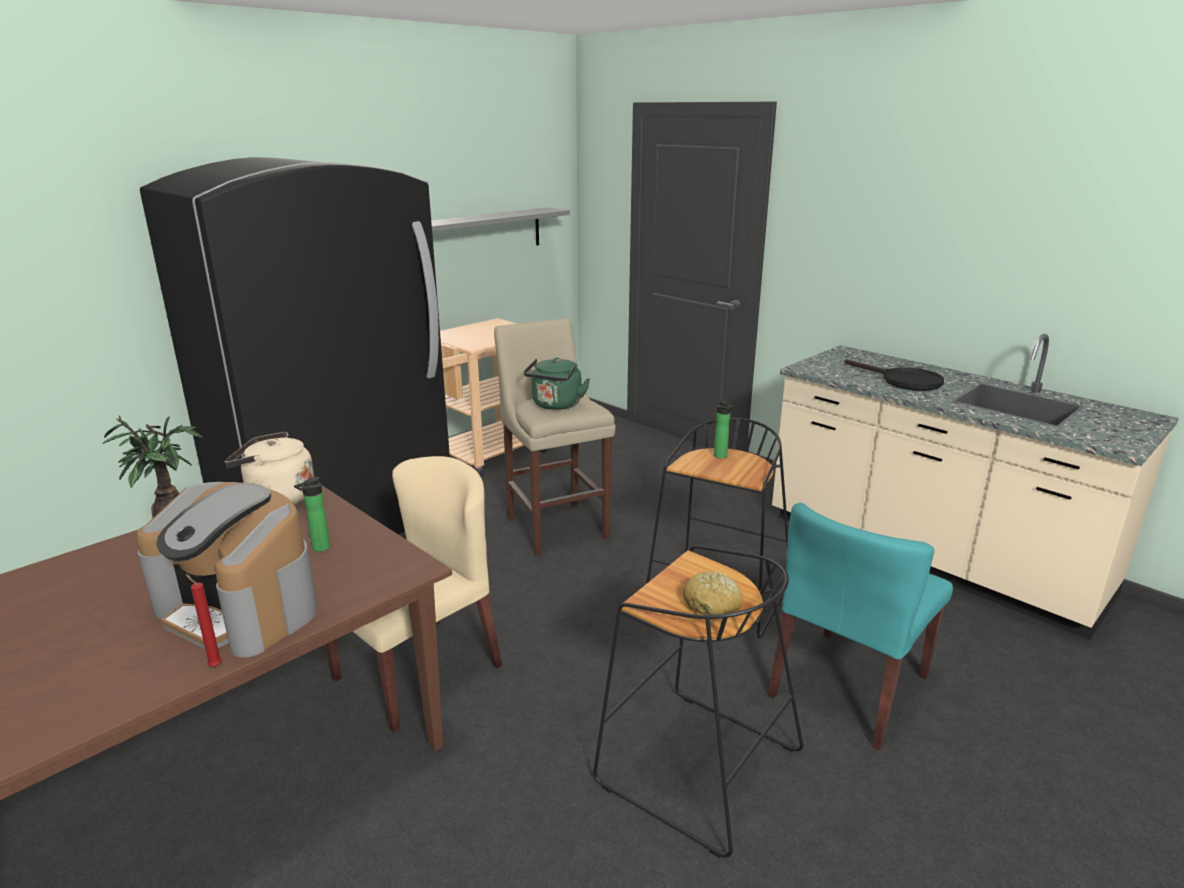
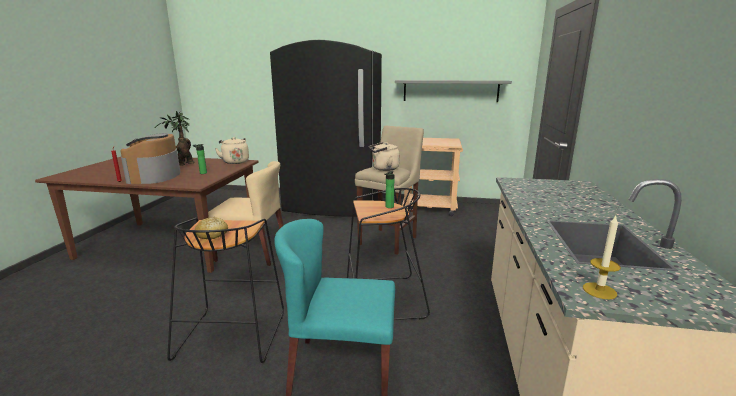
camera: 55 degrees right, 5 degrees down
green kettle [524,358,590,410] -> beige kettle [369,142,400,171]
black frying pan [844,359,944,391] -> none
none -> candle [583,216,621,299]

